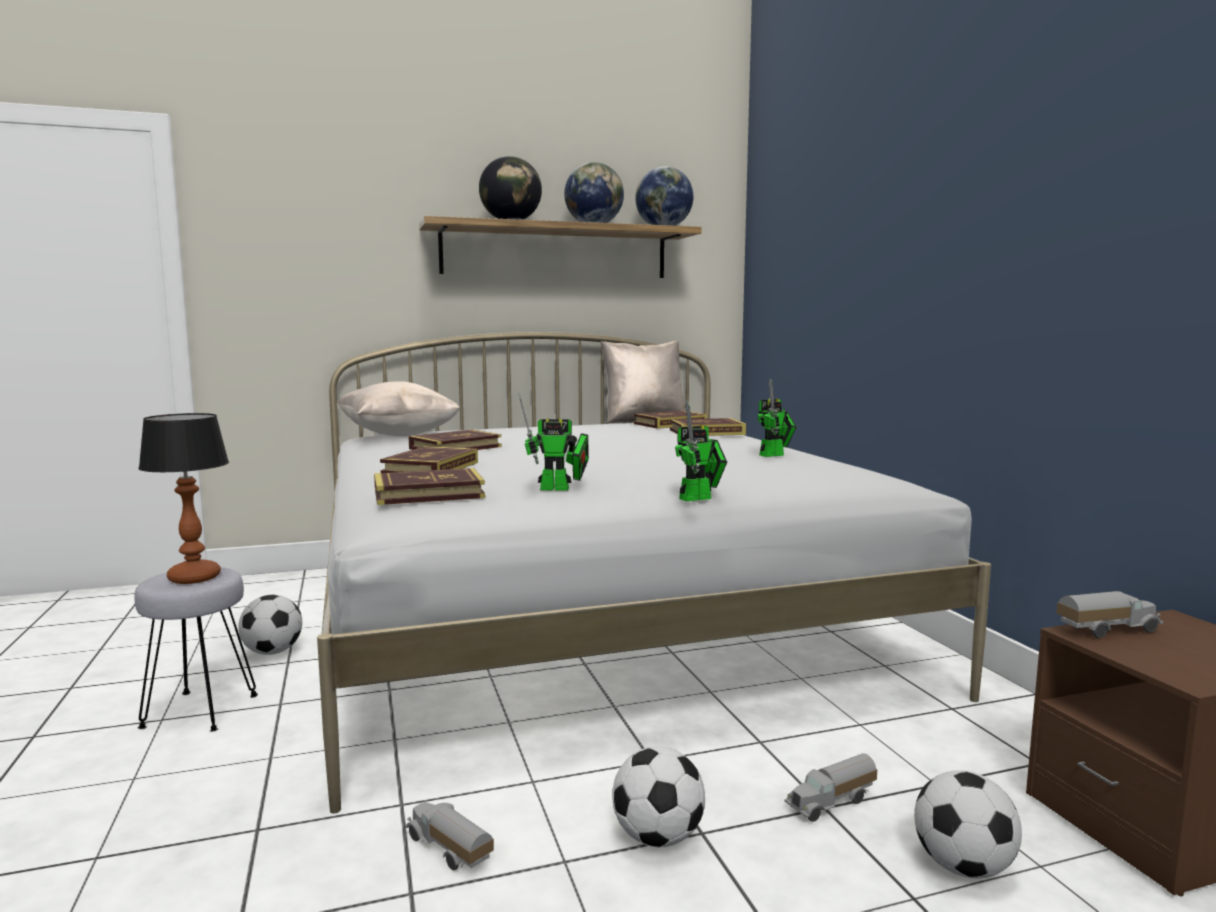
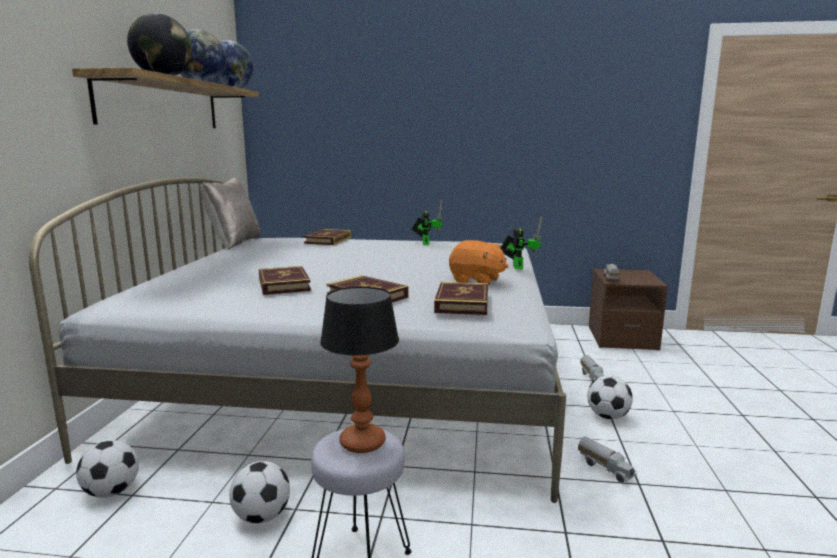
camera: 65 degrees left, 5 degrees up
beige pillow [337,381,460,436] -> none
toy truck [405,802,494,870] -> toy truck turned 105 degrees counterclockwise [578,436,637,483]
toy robot [518,393,589,491] -> orange plush toy [449,240,508,285]
book [634,410,708,429] -> none
football [914,770,1022,878] -> football moved to [76,440,139,498]

